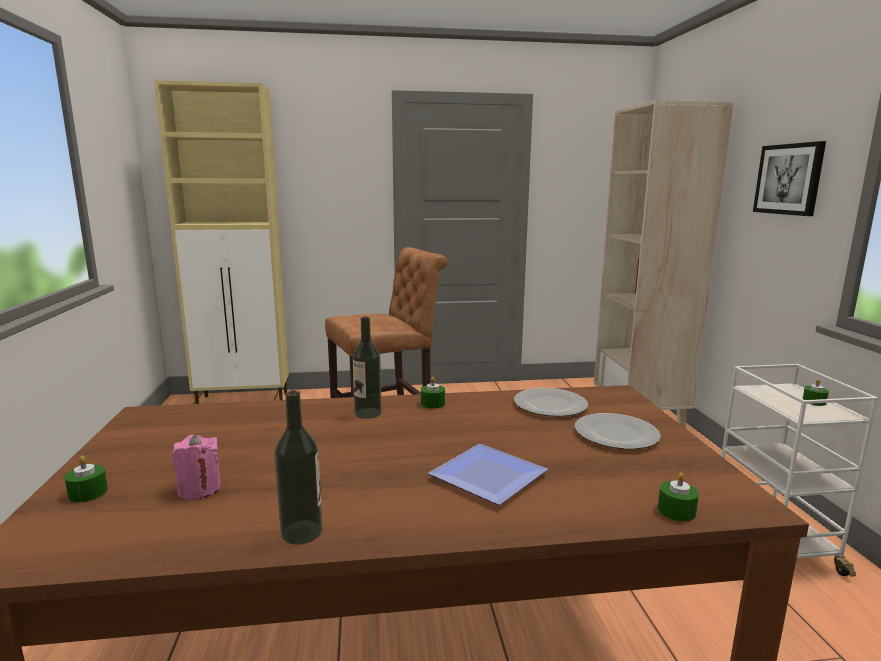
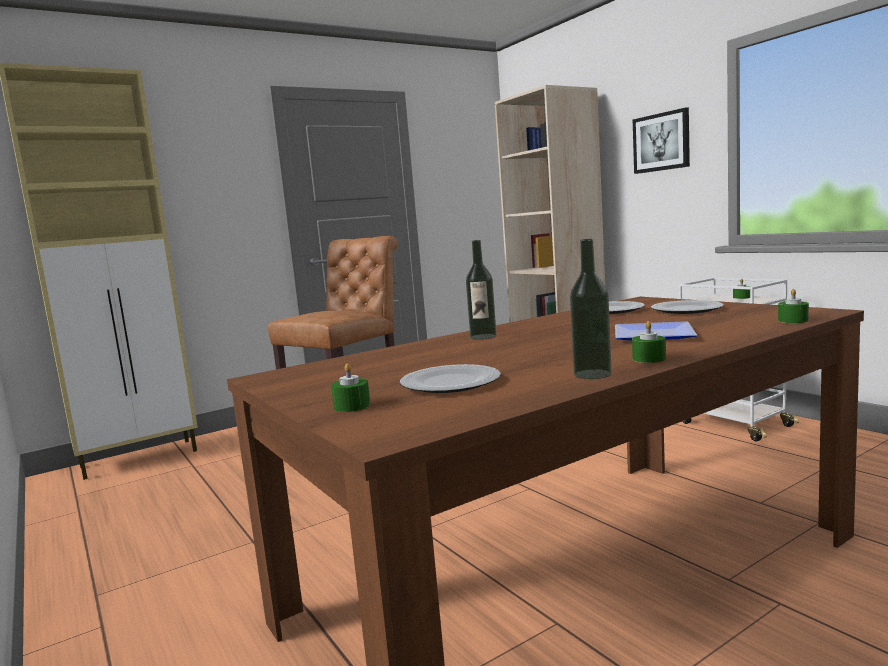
camera: 25 degrees left, 5 degrees down
pink candle [172,434,221,500] -> plate [400,364,501,393]
green candle [421,377,445,409] -> green candle moved to [632,321,666,363]

